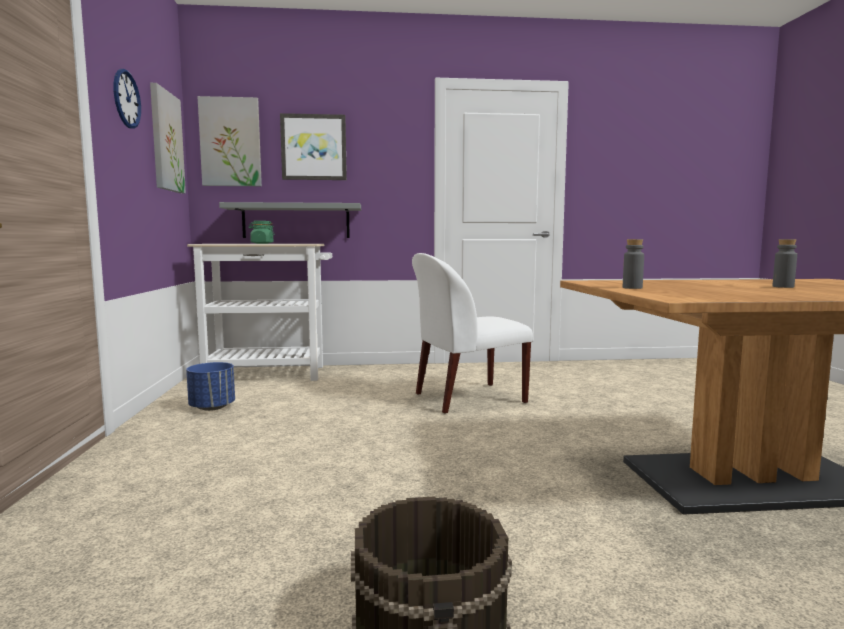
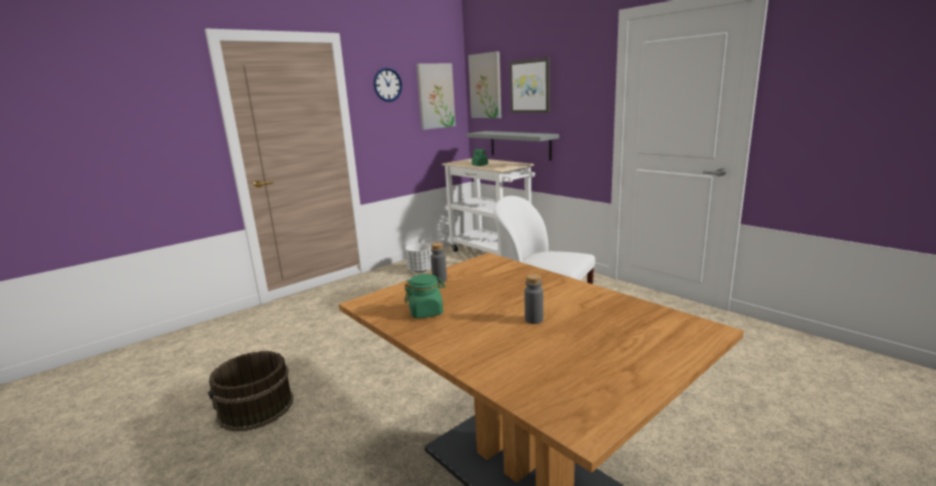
camera: 55 degrees right, 10 degrees up
blue planter [186,362,235,411] -> white planter [405,243,433,273]
none -> green jar [404,274,445,318]

